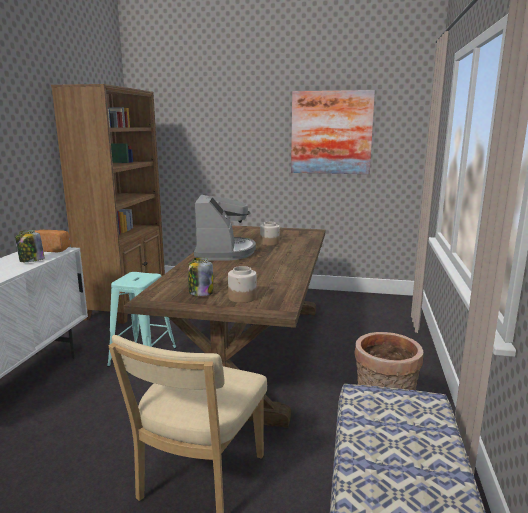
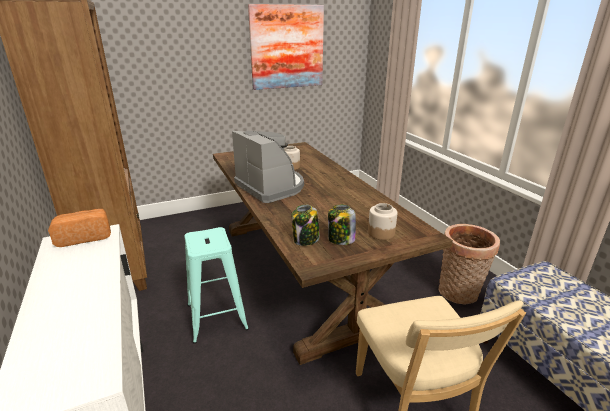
camera: 35 degrees left, 10 degrees up
jar [15,230,45,262] -> jar moved to [291,205,320,246]

